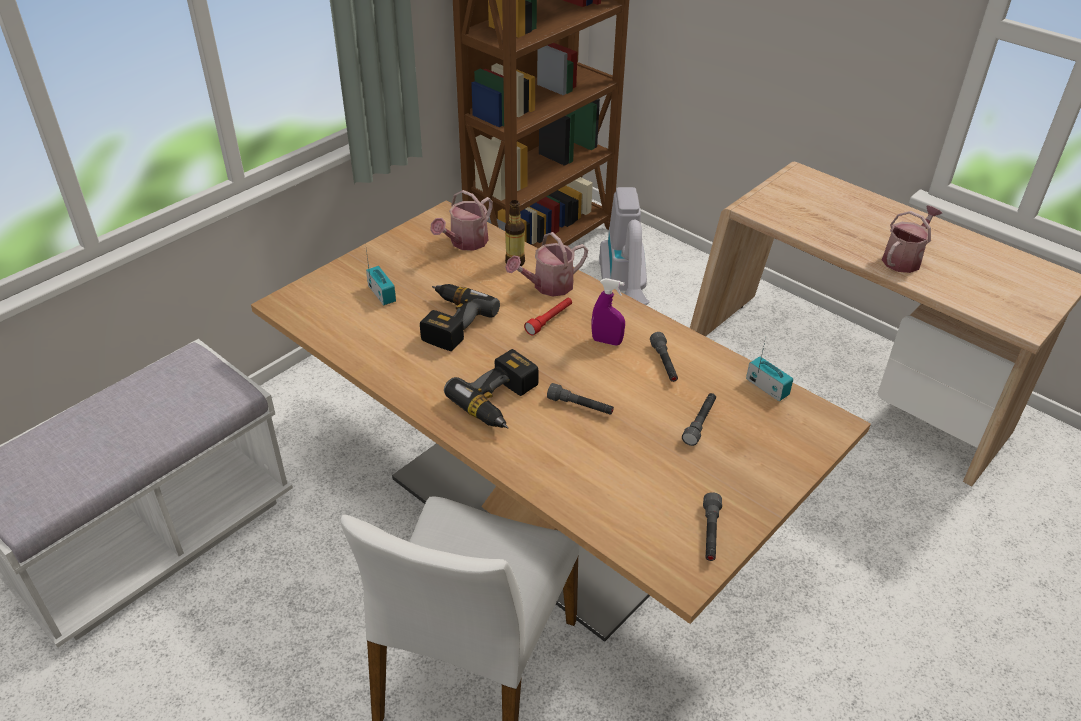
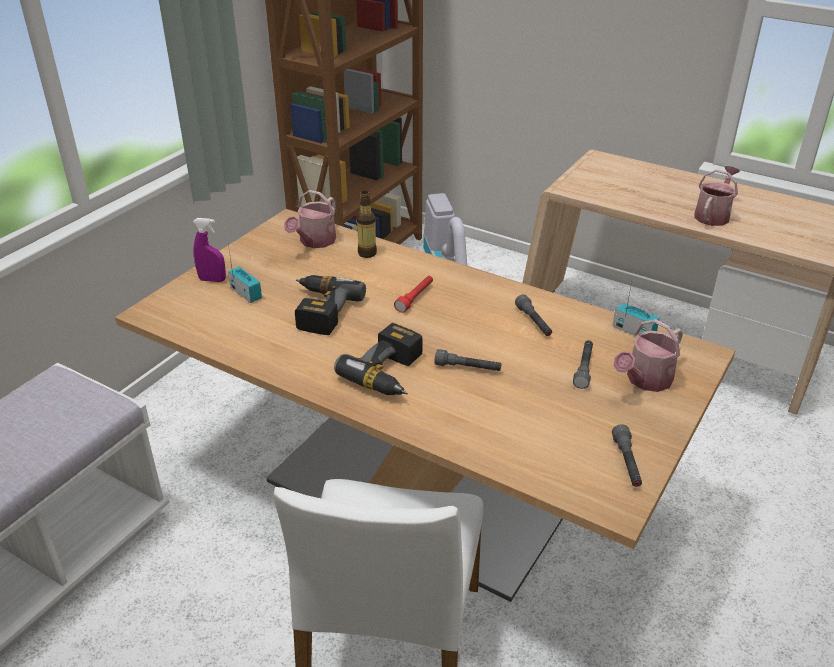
camera: 10 degrees left, 5 degrees down
watering can [505,232,588,297] -> watering can moved to [614,319,683,392]
purple spray bottle [592,278,625,345] -> purple spray bottle moved to [193,218,226,282]

